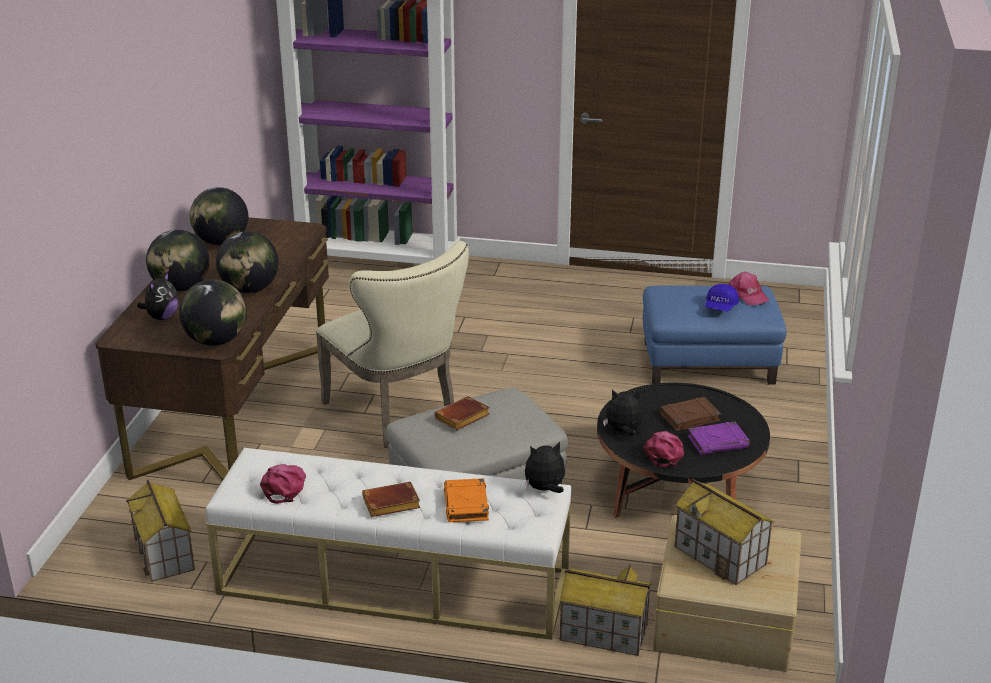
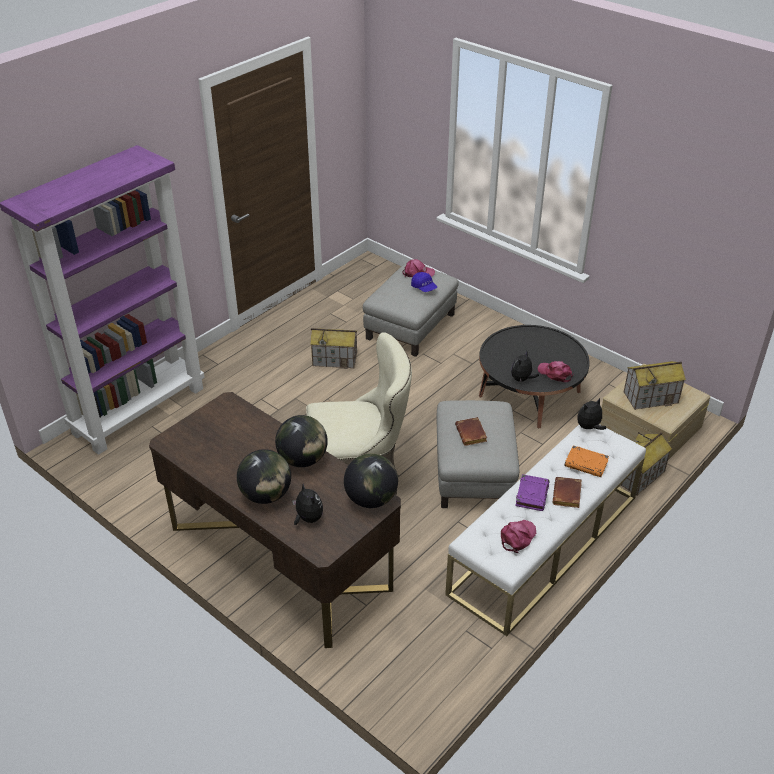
camera: 60 degrees left, 10 degrees up
toy house [126,480,195,582] -> toy house moved to [310,328,357,369]
globe [190,187,248,245] -> none
pink cap [260,464,306,504] -> pink cap turned 90 degrees clockwise [501,520,536,553]
plush toy [525,442,565,493] -> plush toy turned 45 degrees clockwise [577,398,606,430]
blue ottoman [643,285,787,384] -> grey ottoman [363,263,459,357]
brown book [660,397,721,431] -> none
purple book [688,421,750,455] -> purple book moved to [515,474,549,511]

